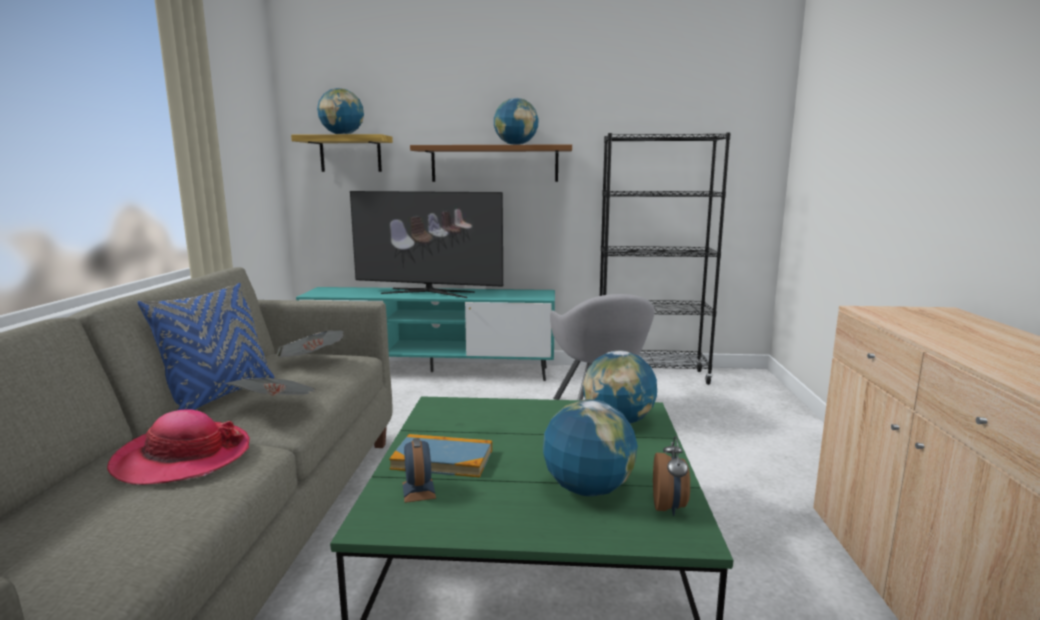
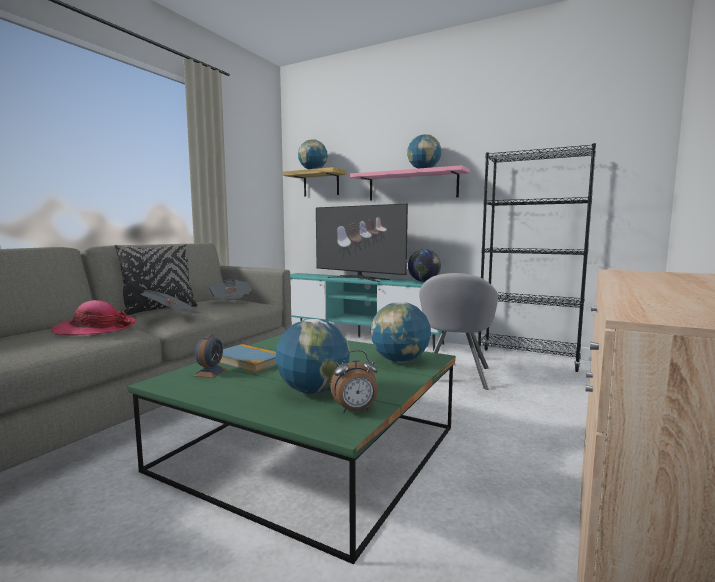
camera: 25 degrees right, 5 degrees down
blue pillow [137,283,274,410] -> black pillow [115,244,197,315]
brown shelf [410,145,572,182] -> pink shelf [350,165,470,201]
alarm clock [653,436,690,516] -> alarm clock turned 45 degrees clockwise [330,350,378,413]
none -> globe [408,249,441,282]

